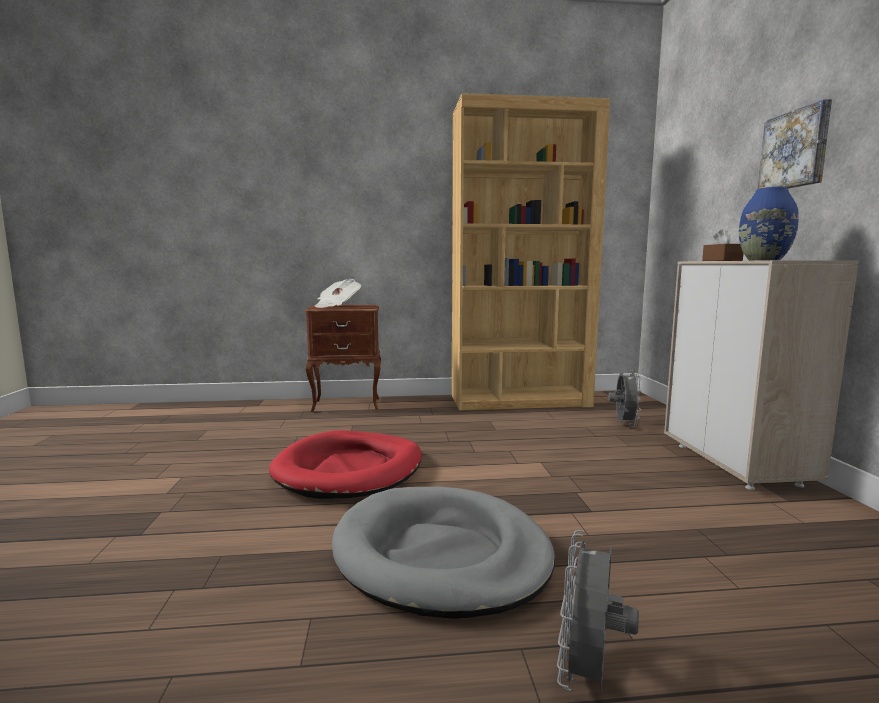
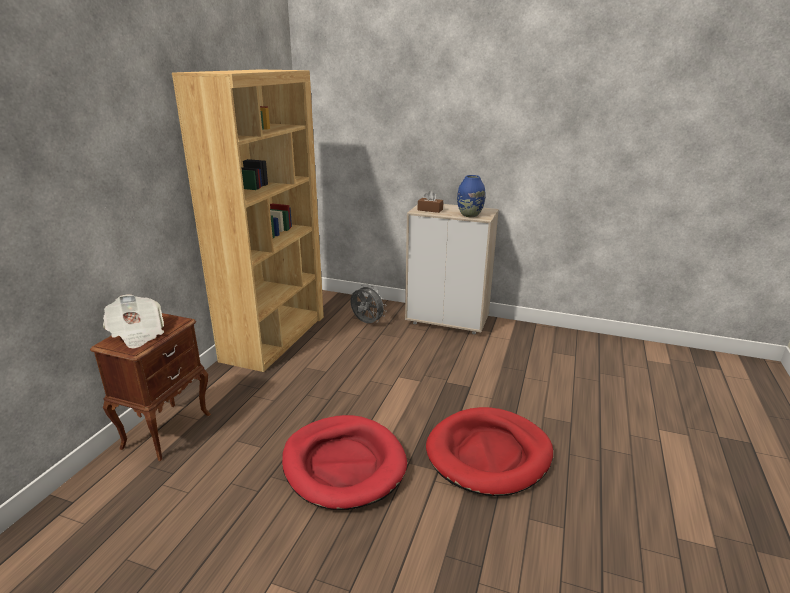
camera: 65 degrees left, 15 degrees up
grey dog bed [332,487,555,619] -> red dog bed [426,407,553,496]
grey fan [557,530,639,691] -> none
picture [758,99,832,189] -> none

